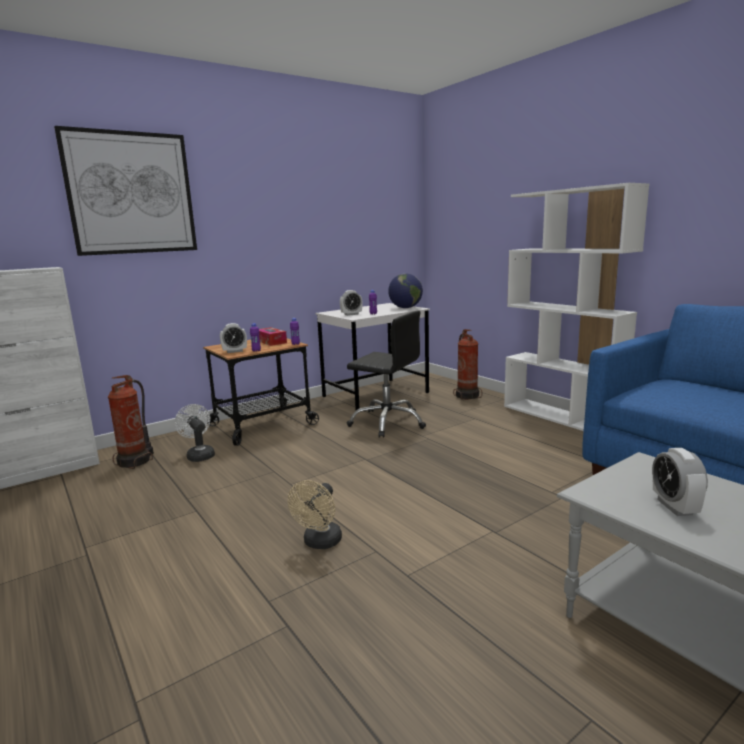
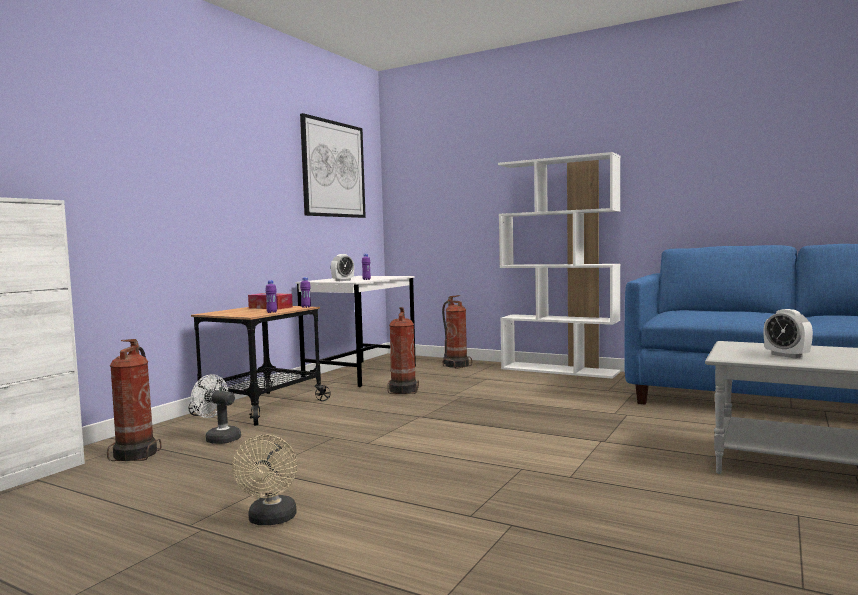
camera: 25 degrees left, 10 degrees down
picture [54,126,197,256] -> picture moved to [300,113,366,218]
alarm clock [220,323,247,353] -> none
beige fan [288,480,342,549] -> beige fan moved to [232,434,297,525]
black office chair [347,310,426,438] -> fire extinguisher [387,307,419,394]
globe [388,273,423,308] -> none

